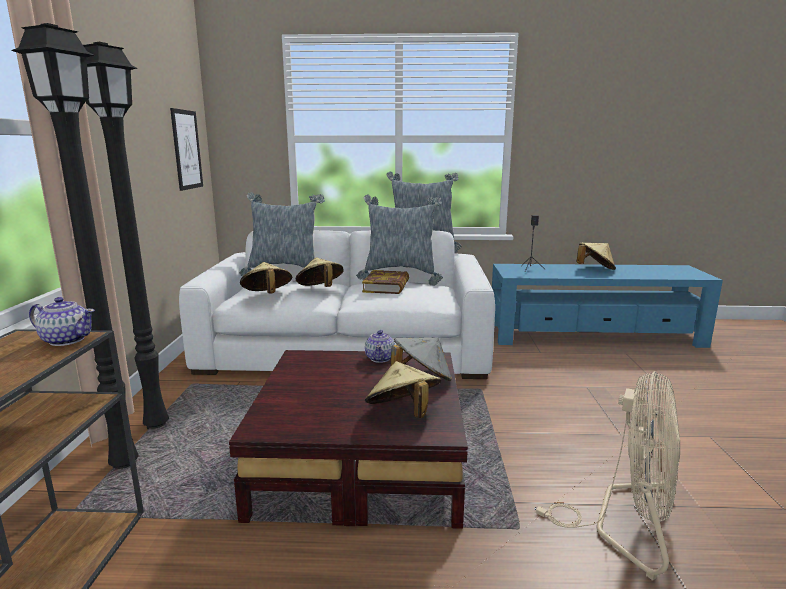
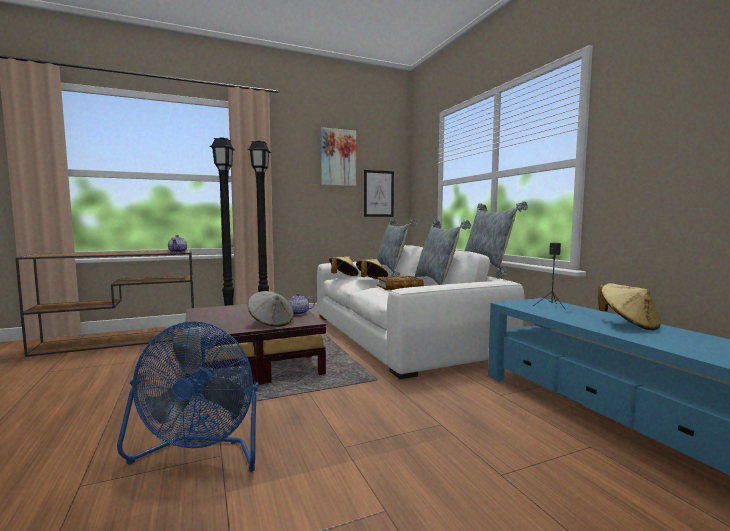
camera: 65 degrees right, 10 degrees down
beige hat [365,361,441,418] -> none
beige fan [534,371,680,581] -> blue fan [117,322,259,472]
none -> picture [321,127,356,186]

